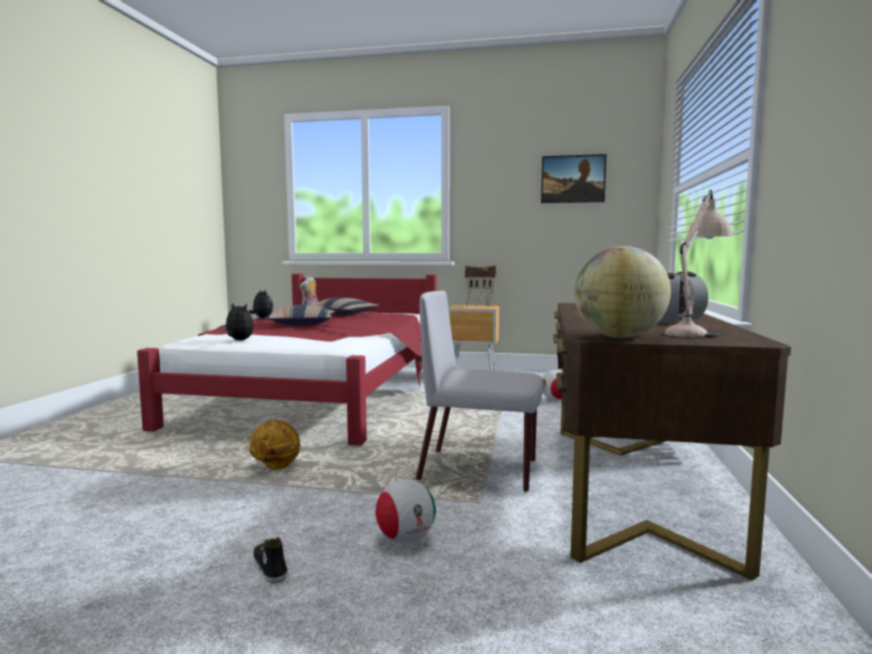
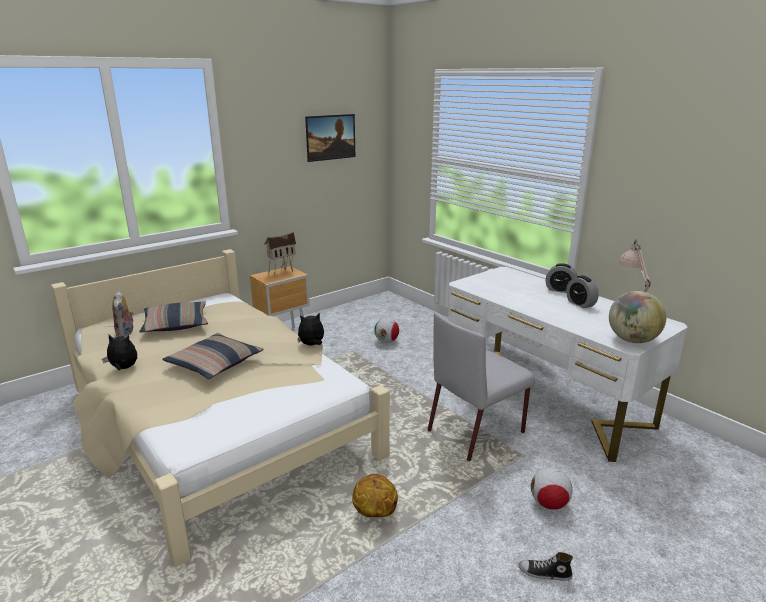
camera: 50 degrees left, 15 degrees up
red bed [137,274,437,446] -> beige bed [51,249,390,567]
plush toy [221,303,254,340] -> plush toy moved to [298,312,324,345]
brown desk [553,303,791,580] -> white desk [448,267,688,462]

